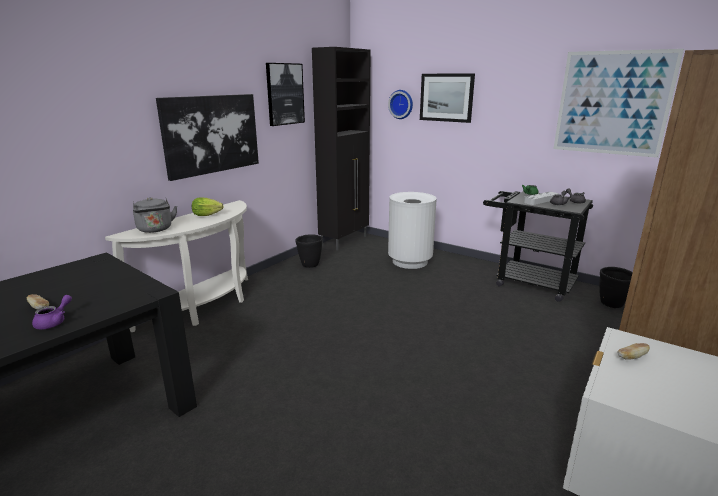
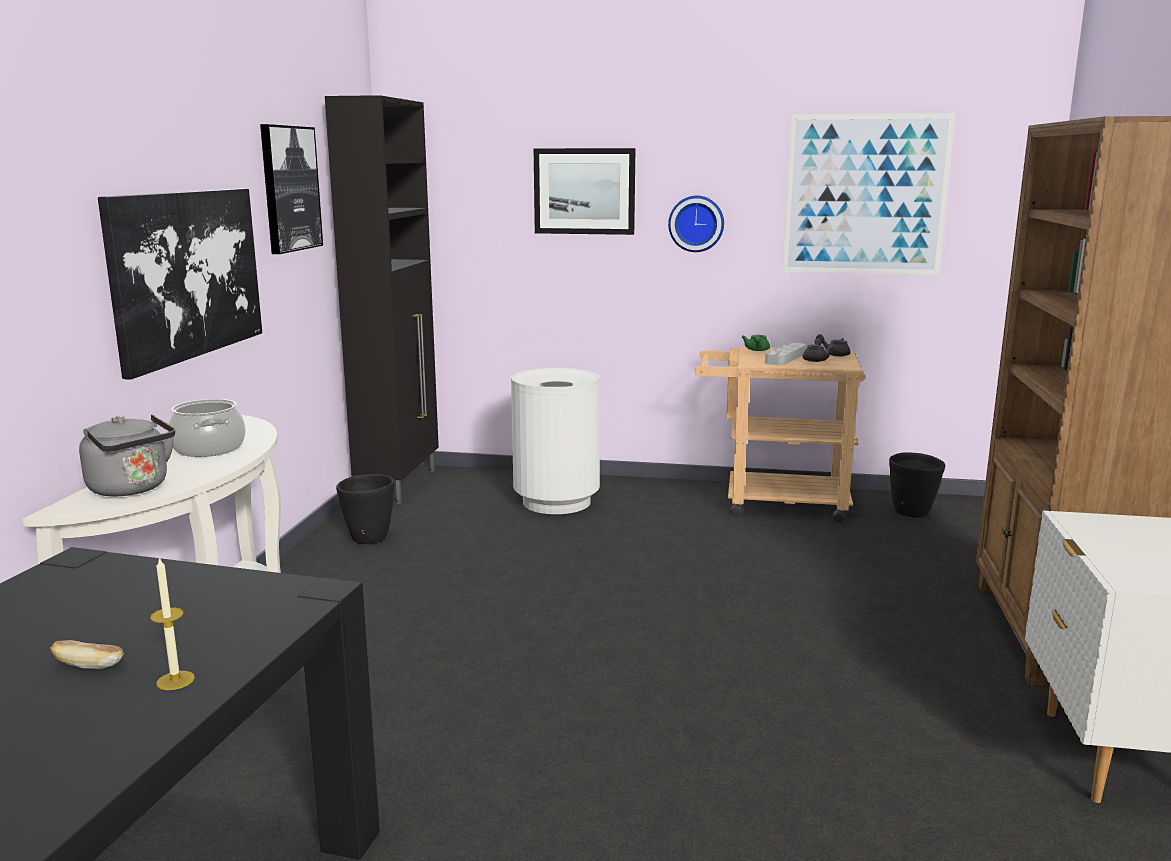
camera: 25 degrees left, 5 degrees down
purple teapot [32,295,72,330] -> candle [150,557,195,690]
lettuce [192,197,224,216] -> cooking pot [168,399,246,457]
wall clock [388,90,413,119] -> wall clock moved to [668,196,724,252]
black cart [483,191,593,302] -> beige cart [694,347,865,523]
bread [617,343,650,360] -> none

